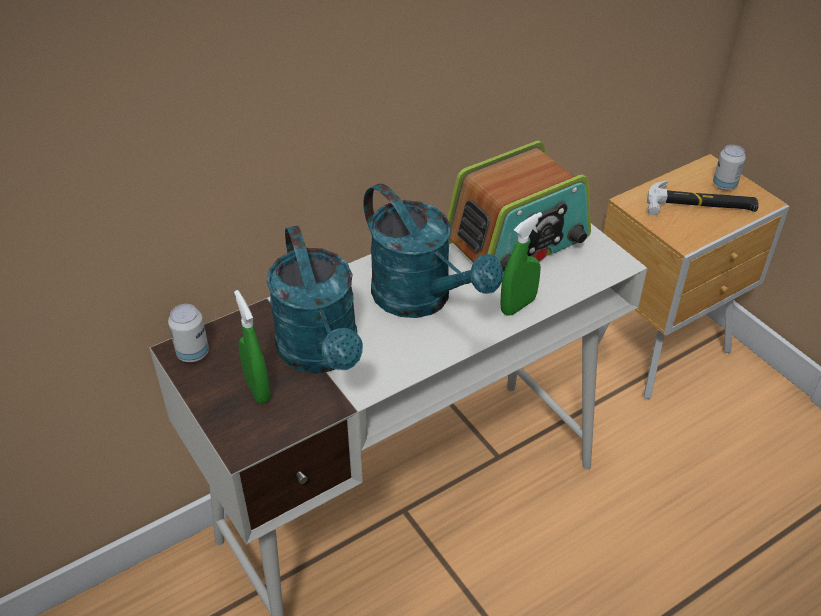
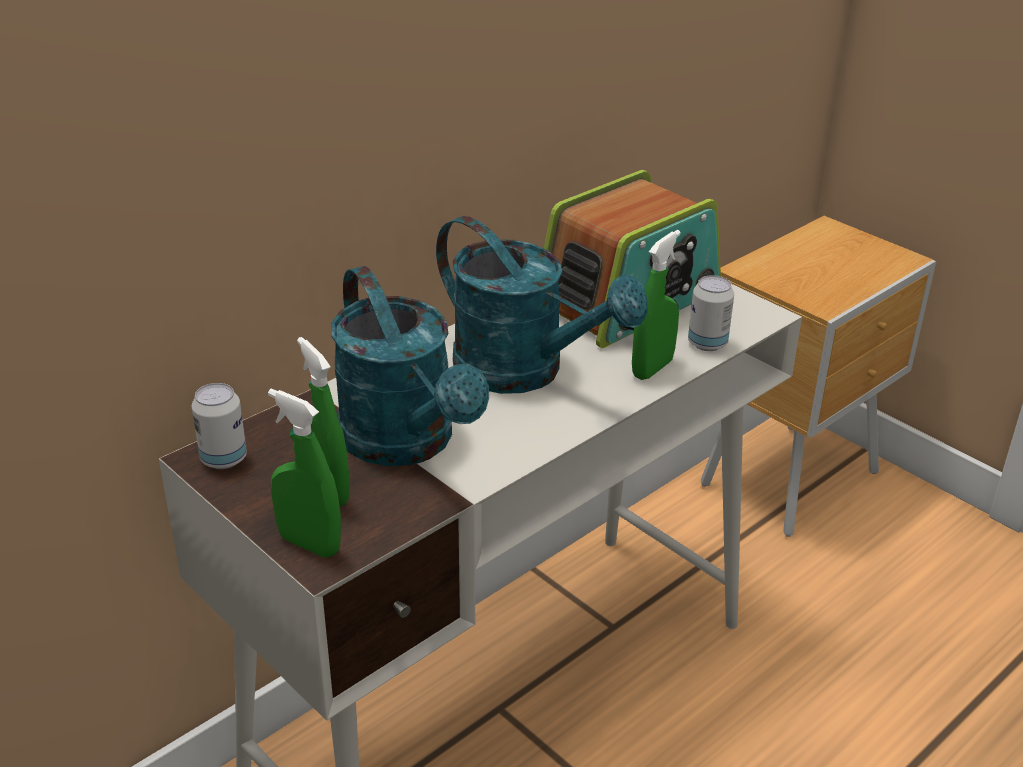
camera: 10 degrees left, 10 degrees down
hammer [647,180,759,216] -> none
can [713,145,746,191] -> can moved to [688,275,734,351]
none -> green spray bottle [268,389,341,557]

